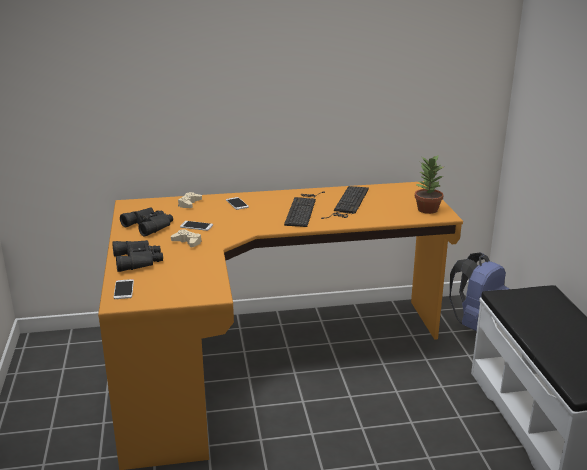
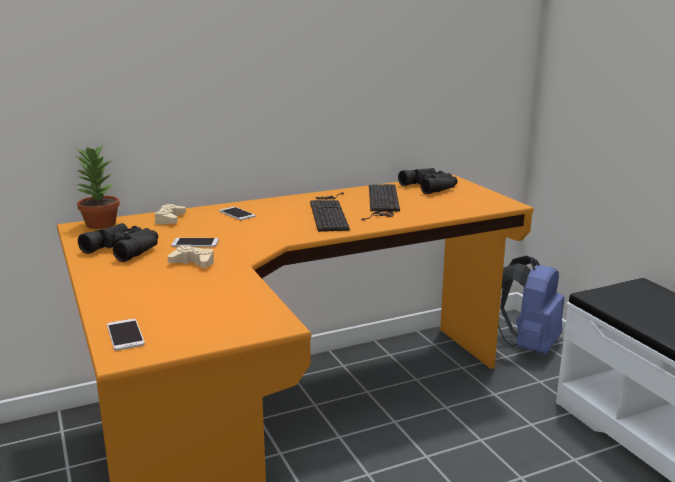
camera: 15 degrees left, 5 degrees down
black binoculars [112,240,163,272] -> black binoculars moved to [398,168,457,194]
potted plant [415,156,445,214] -> potted plant moved to [75,145,120,229]

